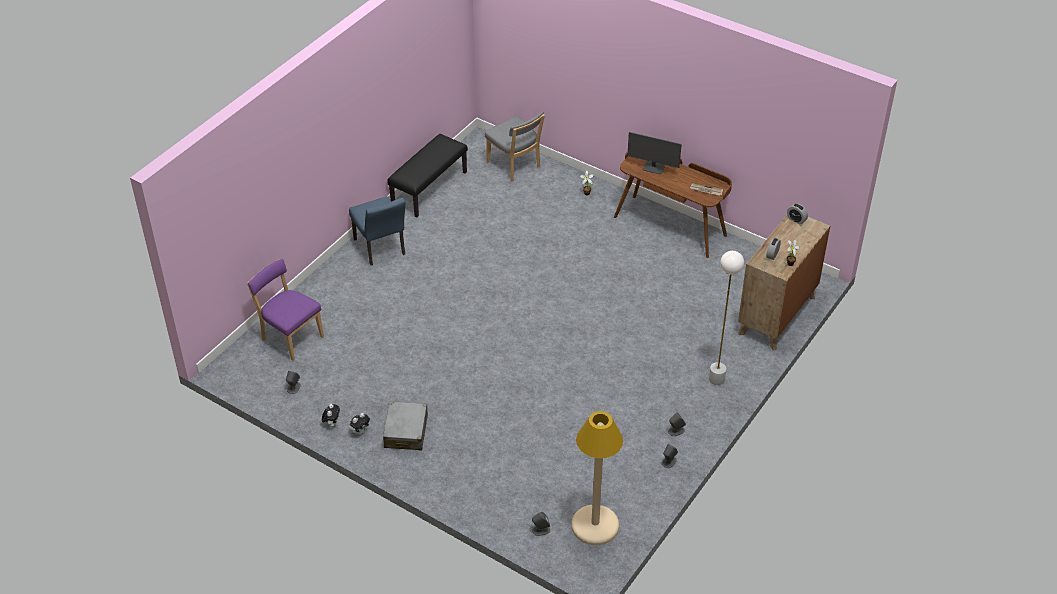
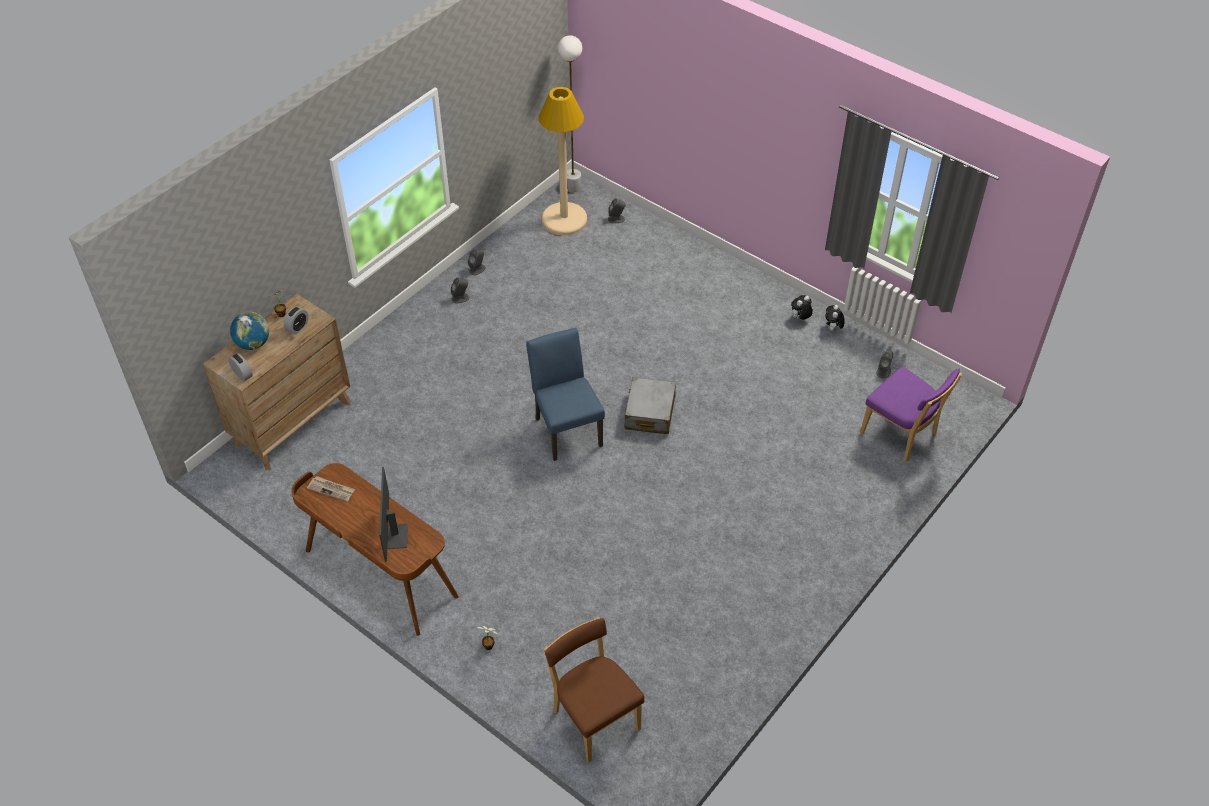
camera: 175 degrees left, 5 degrees up
blue chair [349,196,406,265] -> blue chair moved to [526,328,605,461]
grey suitcase [383,401,428,451] -> grey suitcase moved to [625,377,676,434]
black bench [387,134,468,217] -> none
grey chair [485,111,545,181] -> brown chair [544,617,644,762]
monitor [627,132,682,174] -> monitor turned 120 degrees counterclockwise [379,467,408,562]
white floor lamp [709,251,744,385] -> white floor lamp moved to [558,35,582,193]
none -> globe [230,312,269,350]

